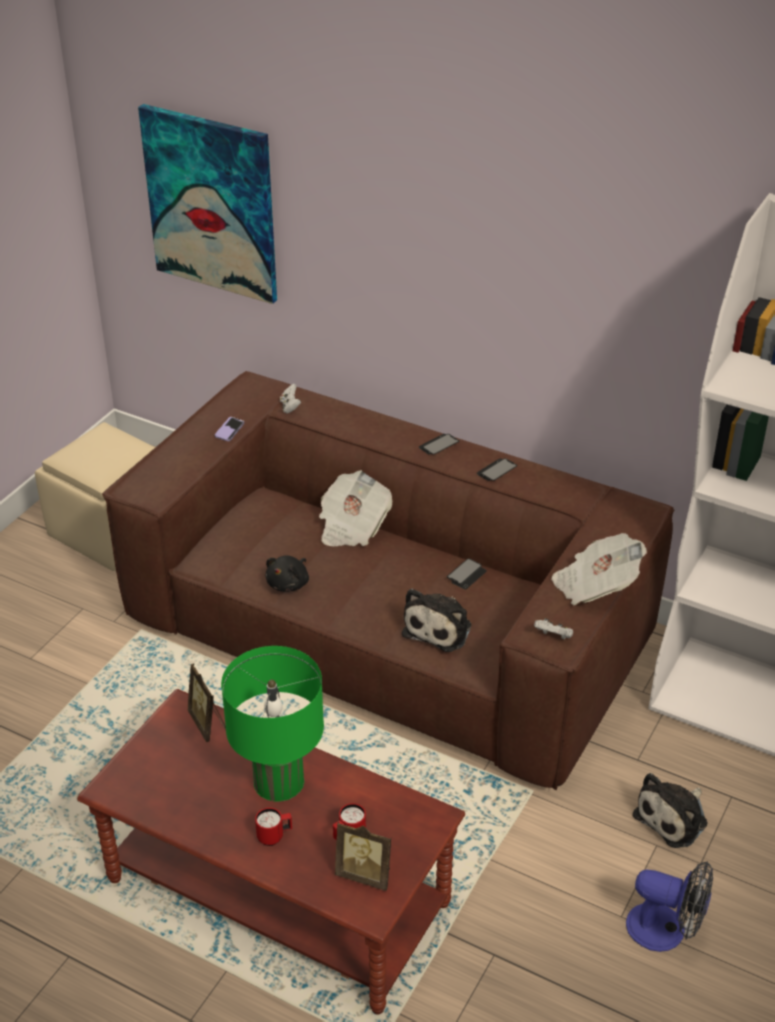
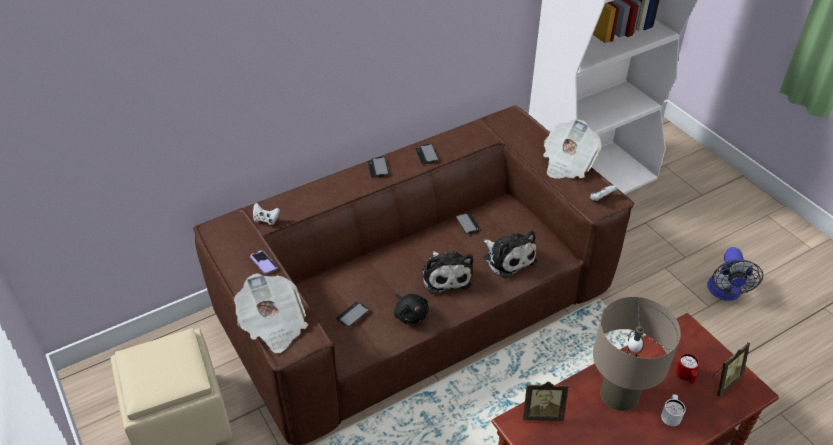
camera: 60 degrees left, 5 degrees up
picture [138,104,277,304] -> none
green table lamp [221,646,324,802] -> beige table lamp [593,297,681,411]
red mug [255,808,292,846] -> white mug [661,394,686,427]
newspaper [319,470,393,546] -> newspaper moved to [234,273,308,353]
fan [626,861,713,952] -> fan turned 135 degrees clockwise [708,247,763,301]
plush toy [633,773,708,848] -> plush toy moved to [422,251,473,294]
none -> phone [336,302,369,327]

